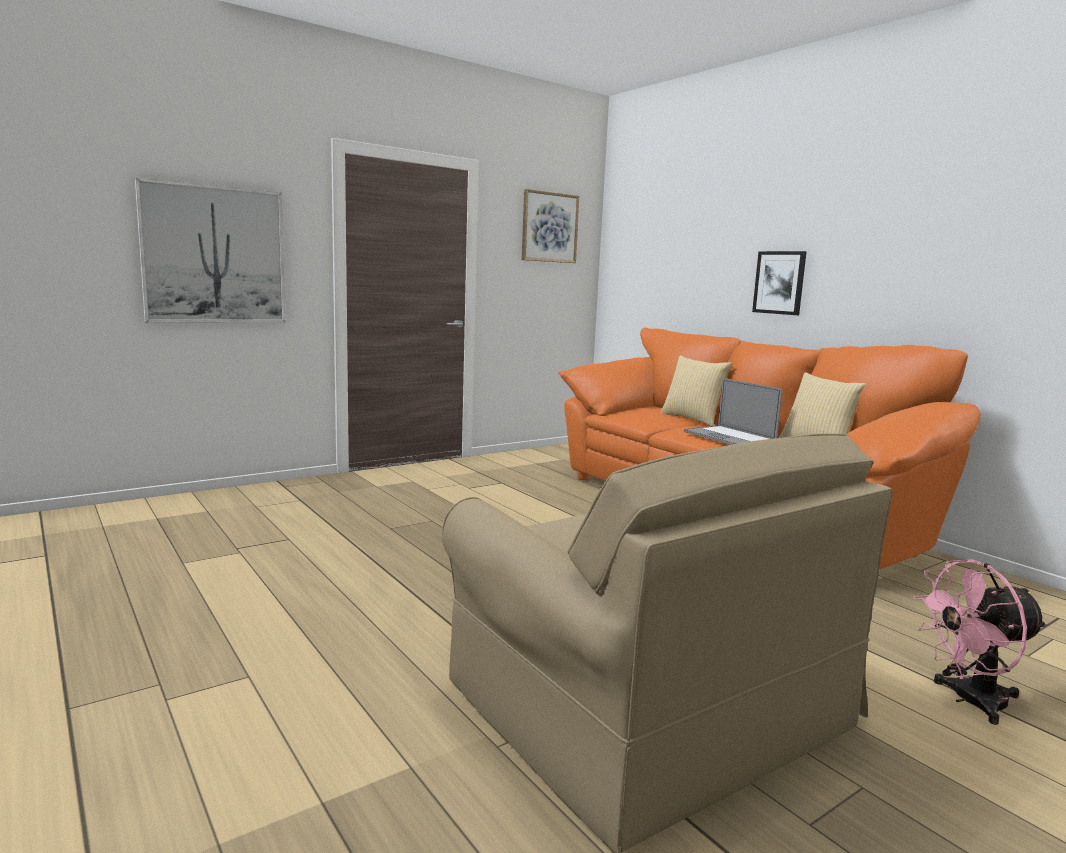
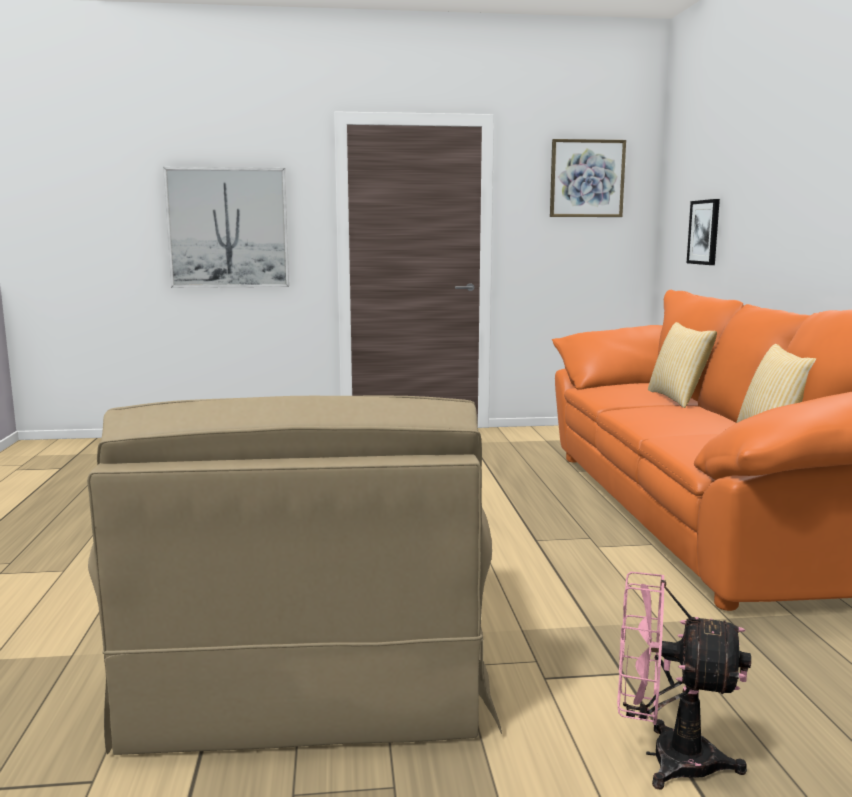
camera: 30 degrees right, 0 degrees up
laptop [684,378,783,445] -> none
picture [752,251,807,315] -> picture moved to [687,199,720,265]

